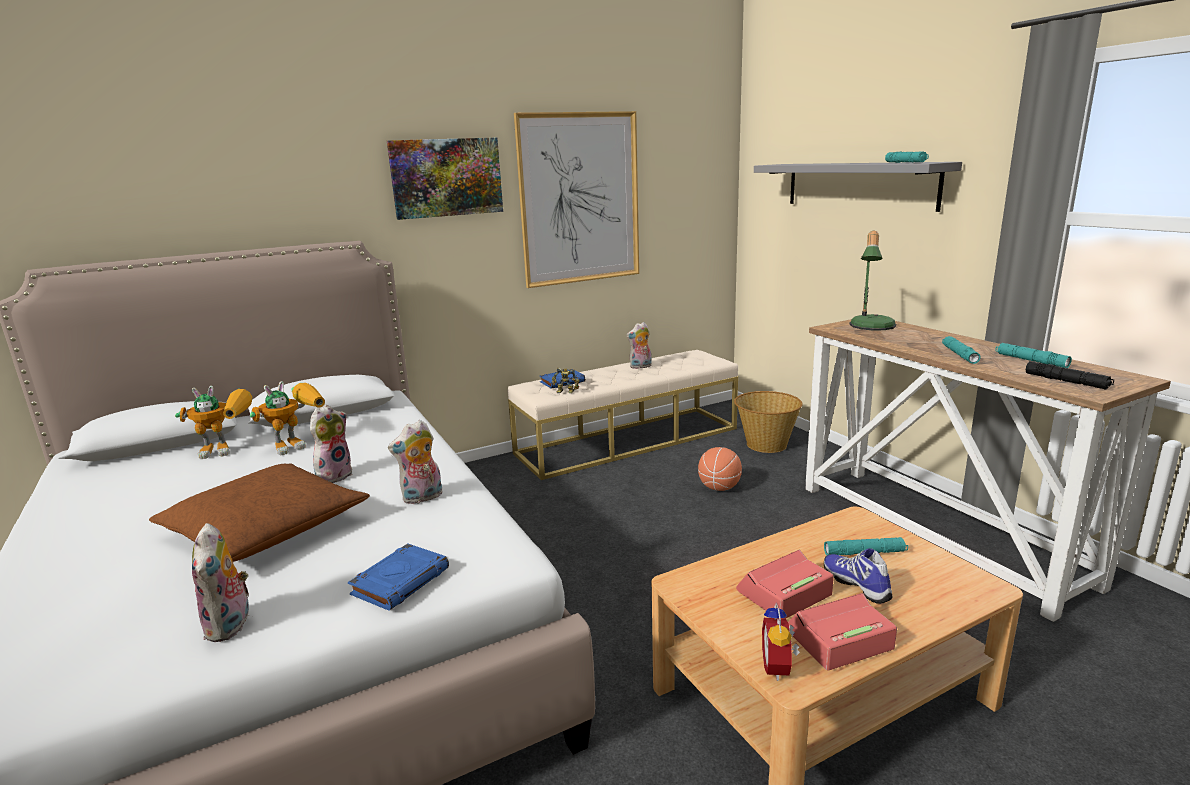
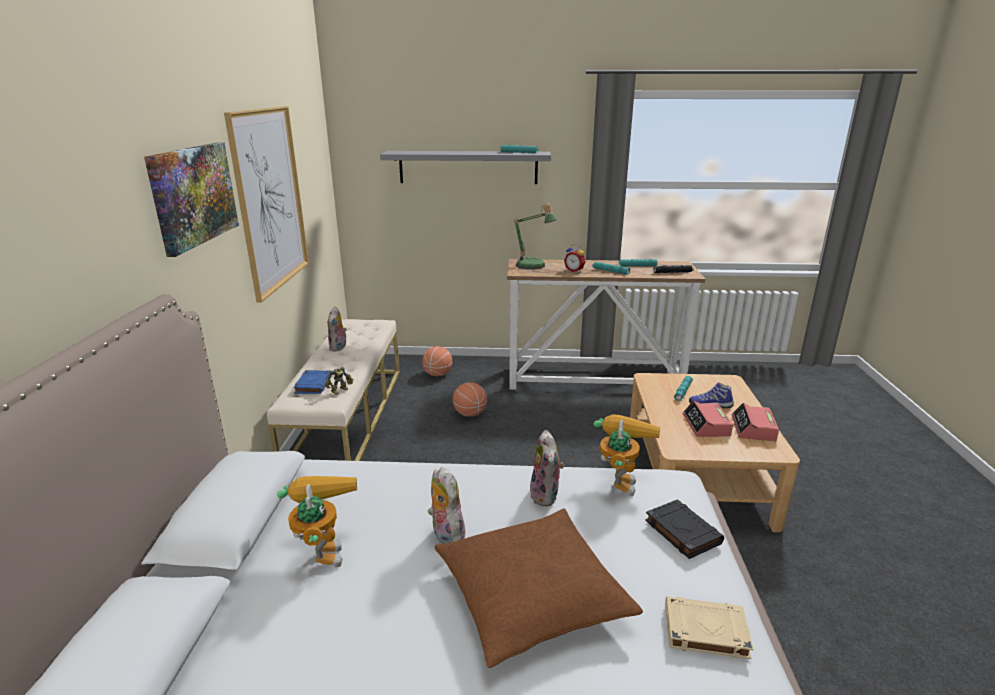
camera: 60 degrees left, 5 degrees up
toy robot [175,386,252,459] -> toy robot moved to [594,414,660,496]
plush toy [192,523,249,642] -> beige book [665,596,754,659]
blue book [348,543,449,611] -> black book [645,499,724,559]
basket [734,391,803,453] -> basketball [422,346,452,376]
alarm clock [762,602,800,681] -> alarm clock moved to [564,244,586,272]

